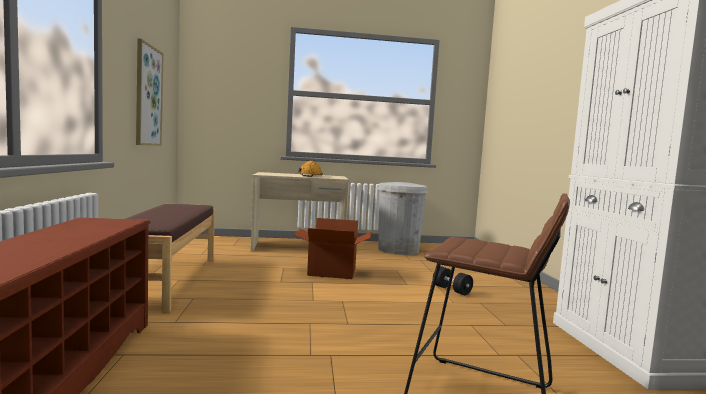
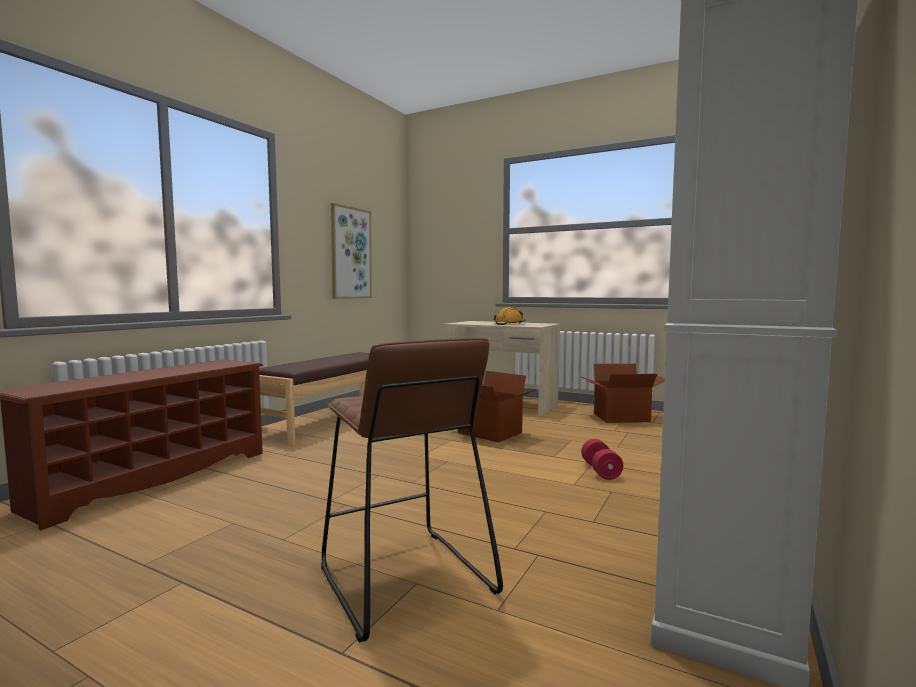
camera: 35 degrees right, 0 degrees up
white trash can [378,182,428,255] -> cardboard box [580,364,665,423]
black dumbbell [433,266,473,295] -> red dumbbell [581,439,623,480]

